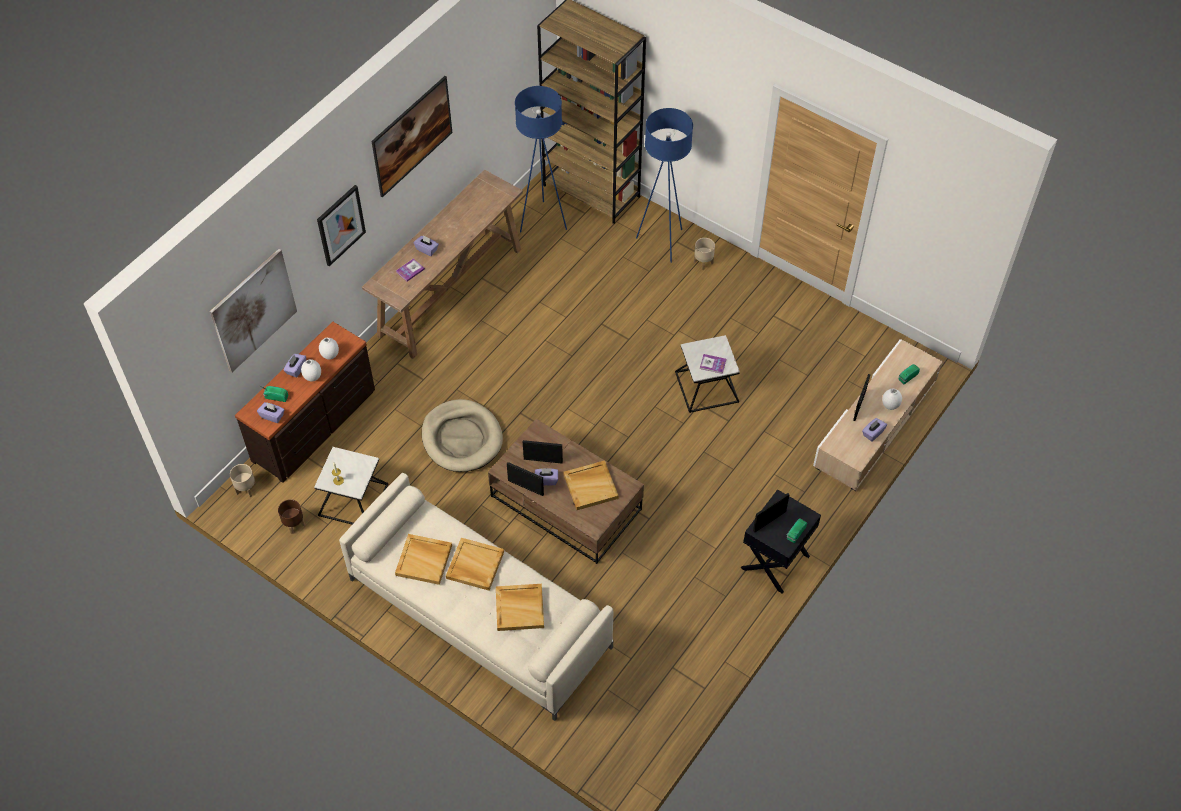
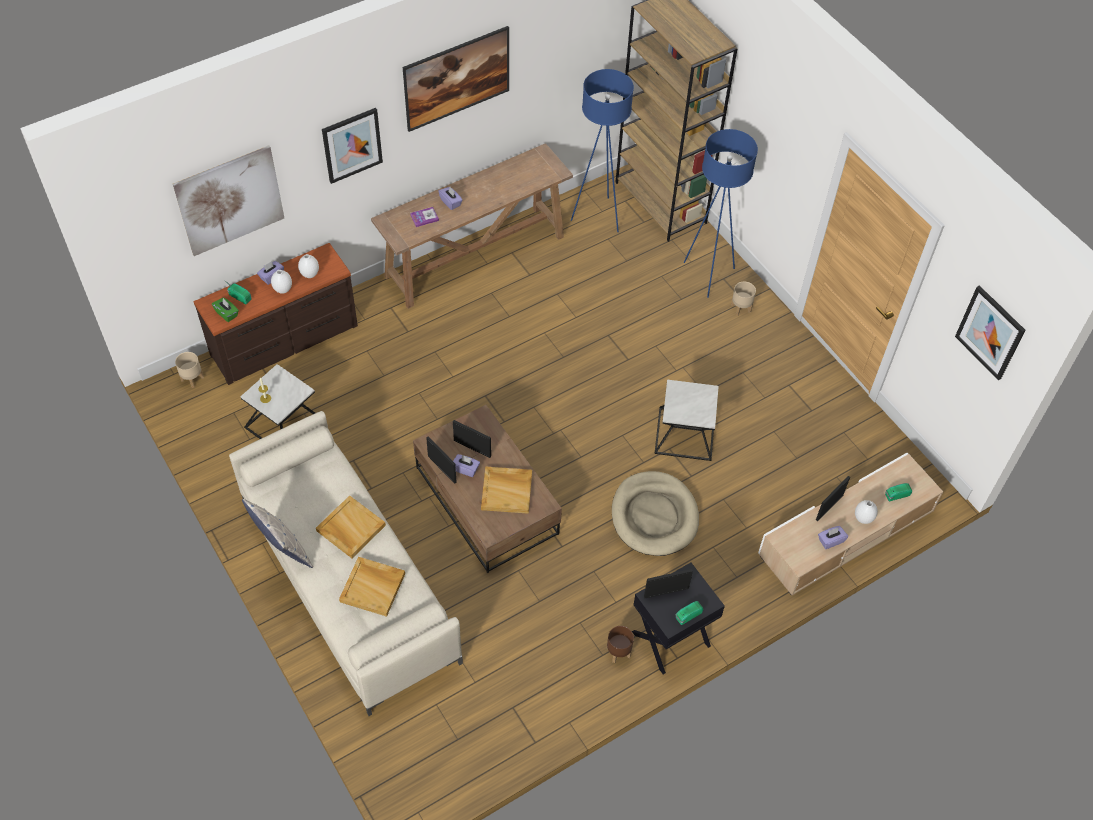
camera: 20 degrees right, 0 degrees up
purple tissue box [257,402,285,423] -> green tissue box [212,298,239,322]
brown planter [278,499,305,534] -> brown planter moved to [607,626,634,663]
beige tray [395,534,452,585] -> none
beige dog bed [422,399,503,472] -> beige dog bed moved to [612,471,699,556]
book [700,354,726,374] -> none
none -> pillow [242,499,313,568]
none -> picture [955,285,1025,380]

